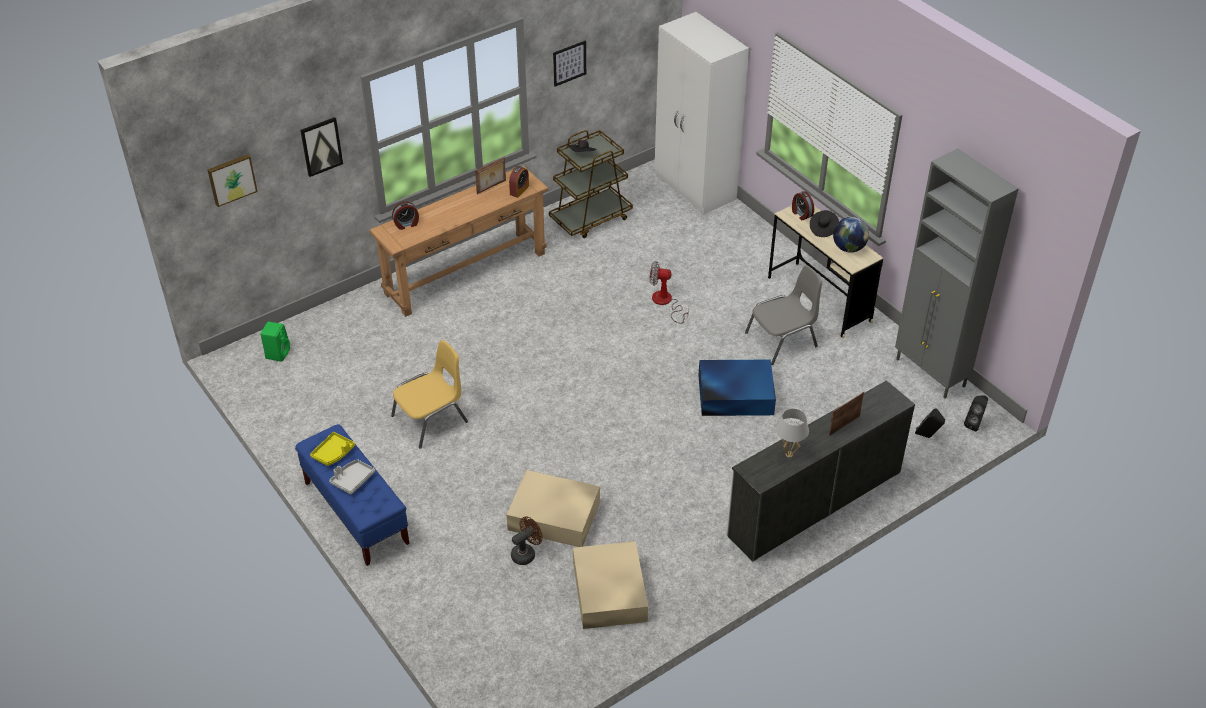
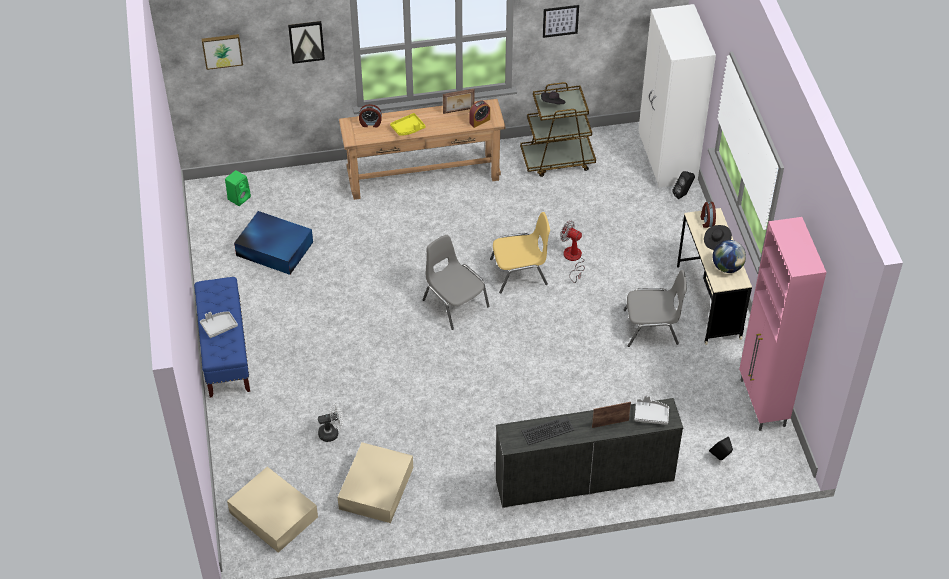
camera: 25 degrees right, 5 degrees up
yellow tray [310,432,355,466] -> yellow tray moved to [390,113,425,136]
yellow chair [391,340,468,448] -> yellow chair moved to [490,212,550,294]
beige storage box [507,470,600,547] -> beige storage box moved to [227,467,318,553]
brown fan [511,516,543,565] -> white fan [318,403,343,442]
blue storage box [698,360,776,416] -> blue storage box moved to [234,211,313,275]
white table lamp [776,409,809,458] -> keyboard [522,416,574,445]
grey cabinet [895,149,1019,398] -> pink cabinet [739,217,826,431]
black speaker [964,395,988,431] -> black speaker moved to [672,171,695,199]
none -> grey chair [423,235,490,330]
none -> grey tray [635,396,669,425]

